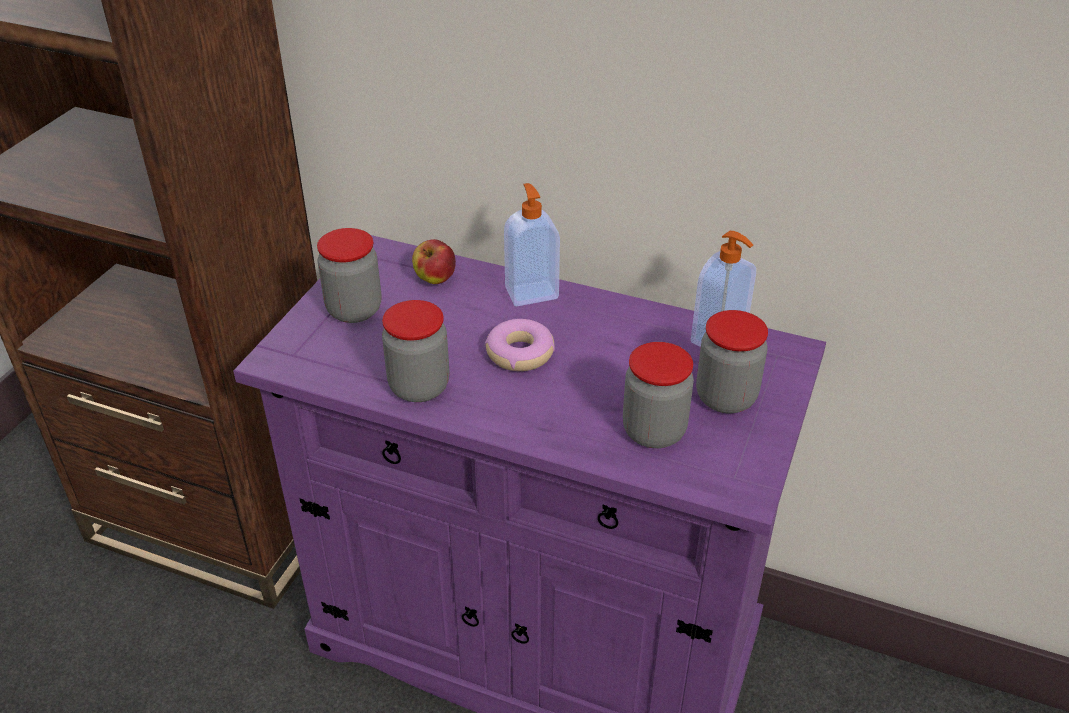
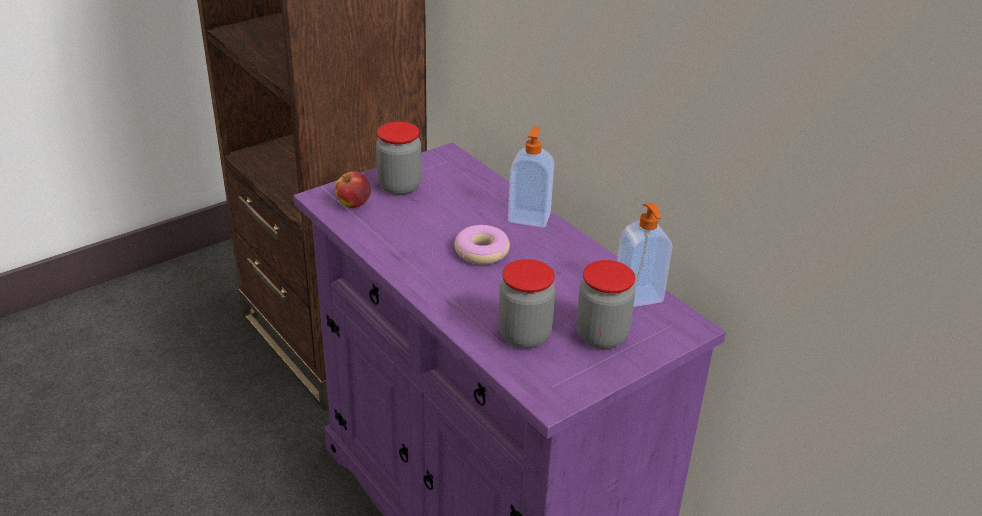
camera: 30 degrees right, 5 degrees down
jar [382,300,449,402] -> none
apple [412,239,456,284] -> apple moved to [335,171,371,208]

